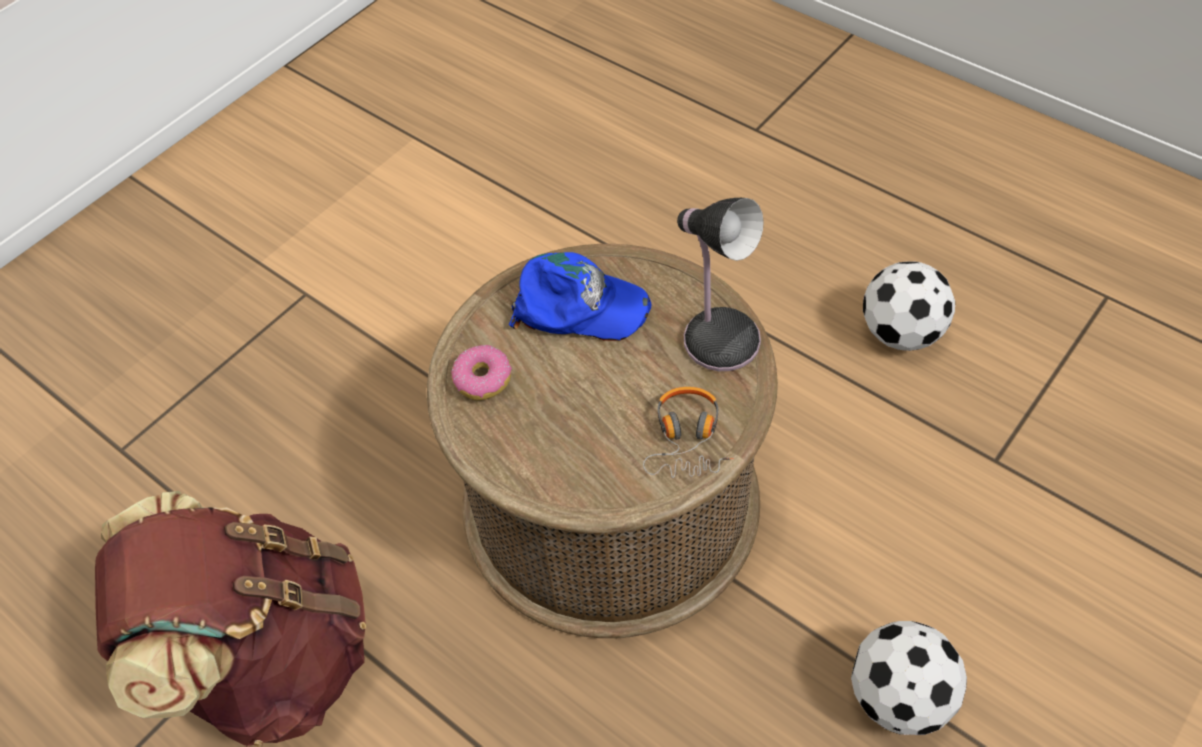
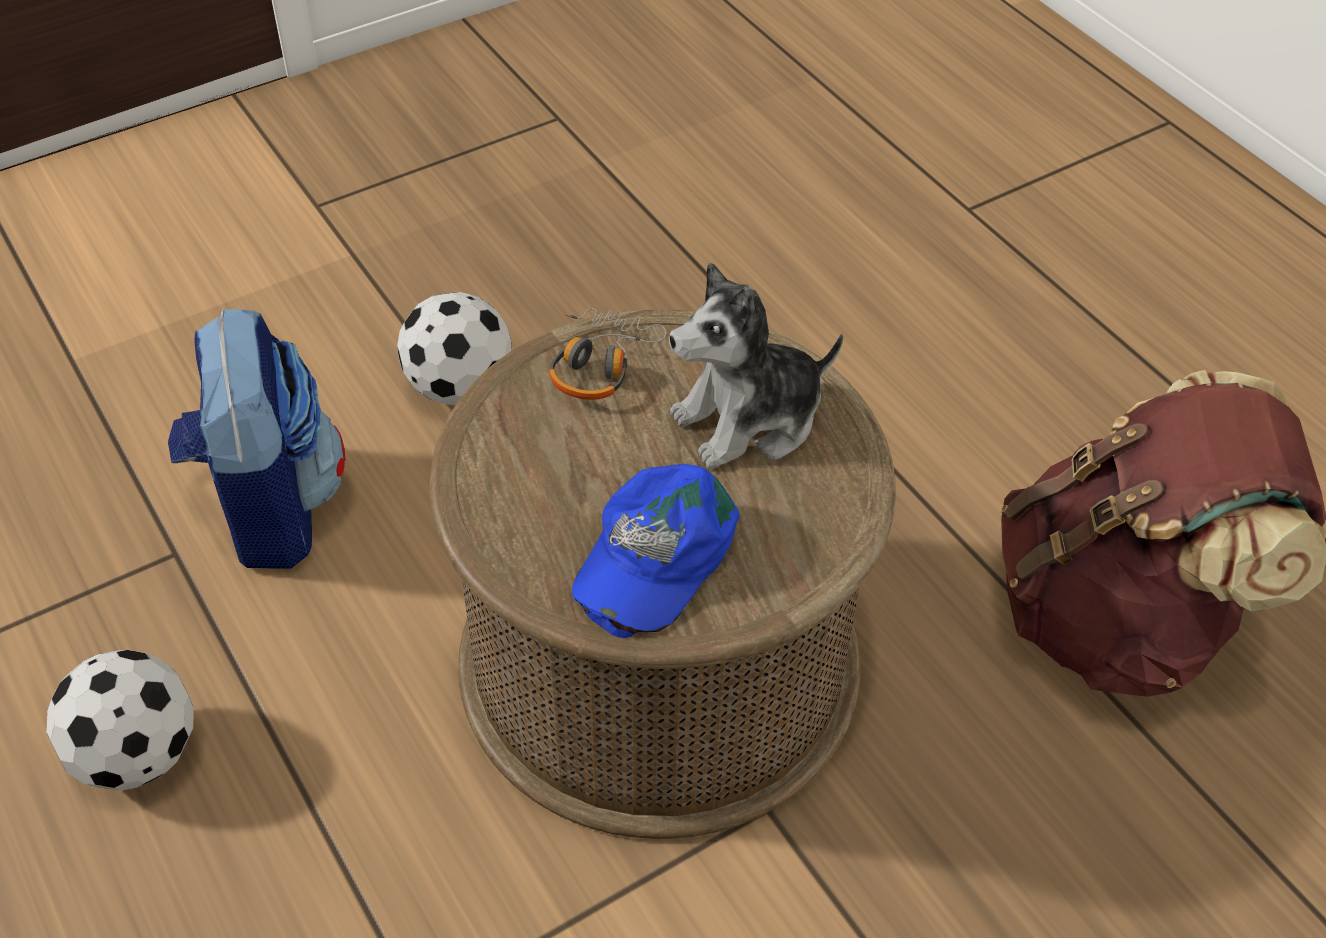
camera: 165 degrees left, 5 degrees down
donut [451,345,512,400] -> none
blue cap [509,252,652,341] -> blue cap turned 90 degrees counterclockwise [572,464,740,638]
table lamp [677,198,764,371] -> none
none -> backpack [168,309,346,569]
none -> plush toy [669,262,843,469]

